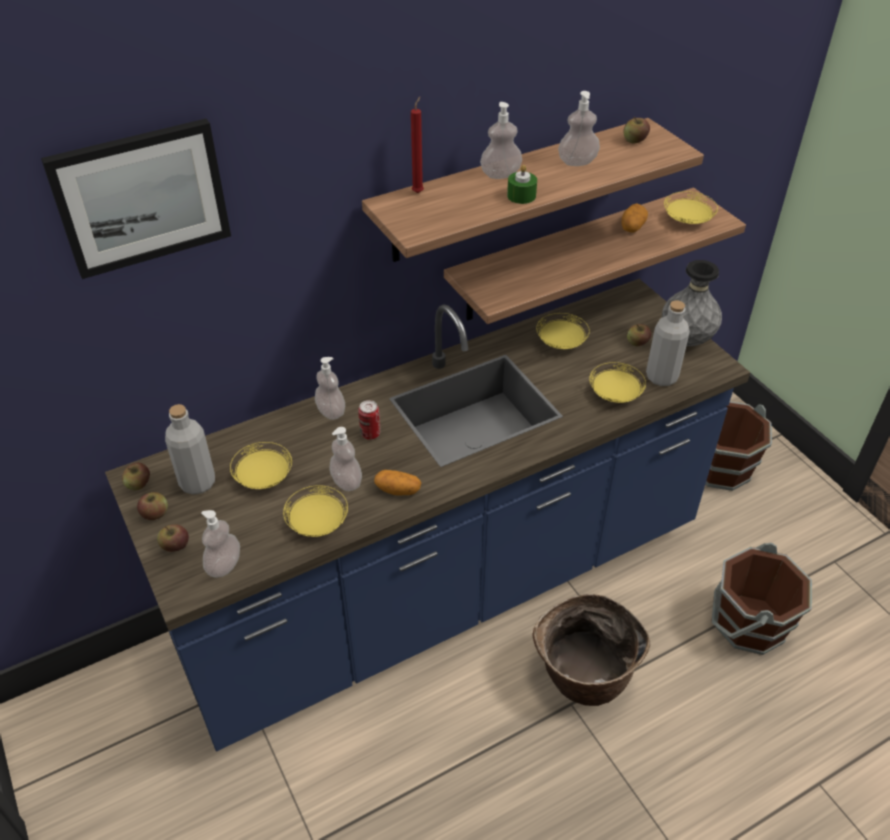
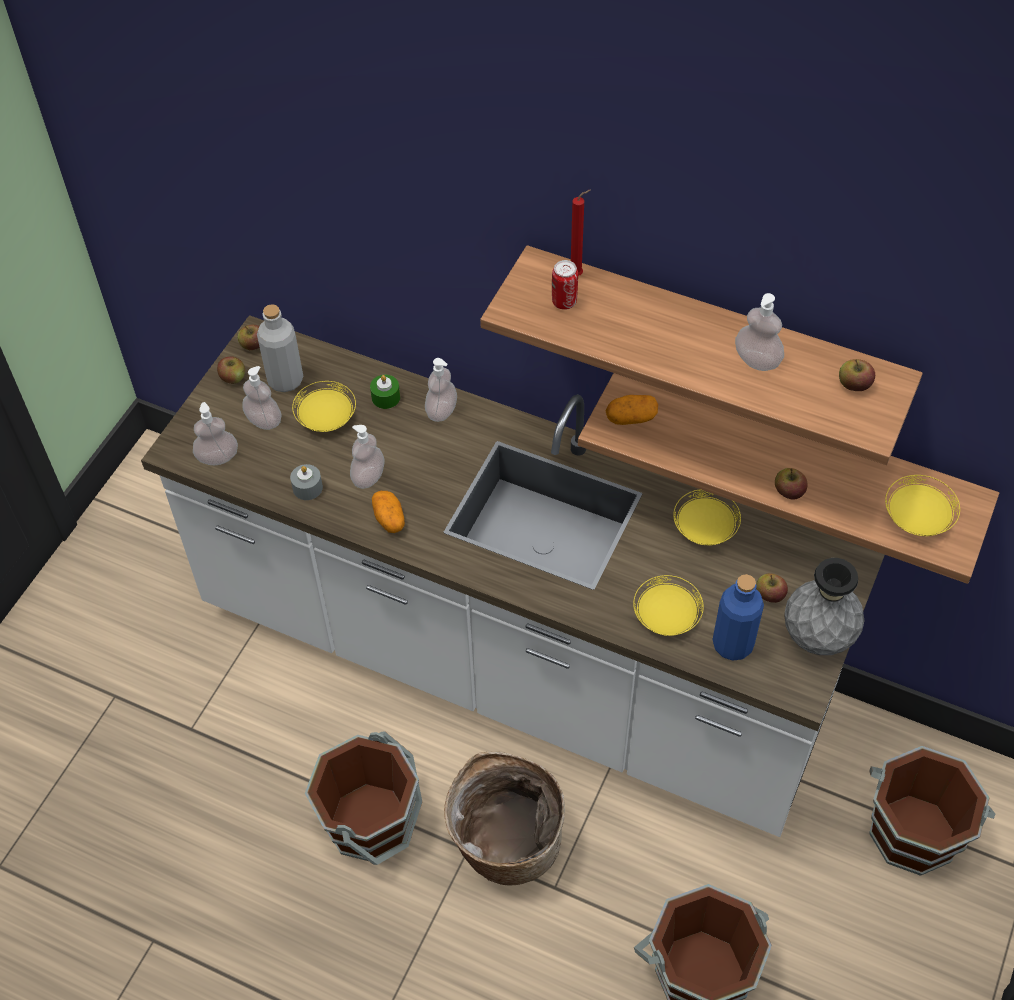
camera: 55 degrees right, 10 degrees up
picture [41,119,231,279] -> none
blue counter [105,279,750,751] -> white counter [141,315,885,837]
apple [157,524,189,552] -> apple moved to [775,468,808,500]
yellow plate [283,485,348,537] -> grey candle [290,464,323,500]
can [358,400,380,440] -> can moved to [552,260,578,310]
soap dispenser [480,102,522,179] -> soap dispenser moved to [242,366,281,430]
green candle [507,165,537,204] -> green candle moved to [370,375,400,409]
potato [621,204,648,233] -> potato moved to [606,395,658,425]
grey bottle [646,300,690,386] -> blue bottle [712,574,764,661]
none -> brown bucket [305,732,422,865]

